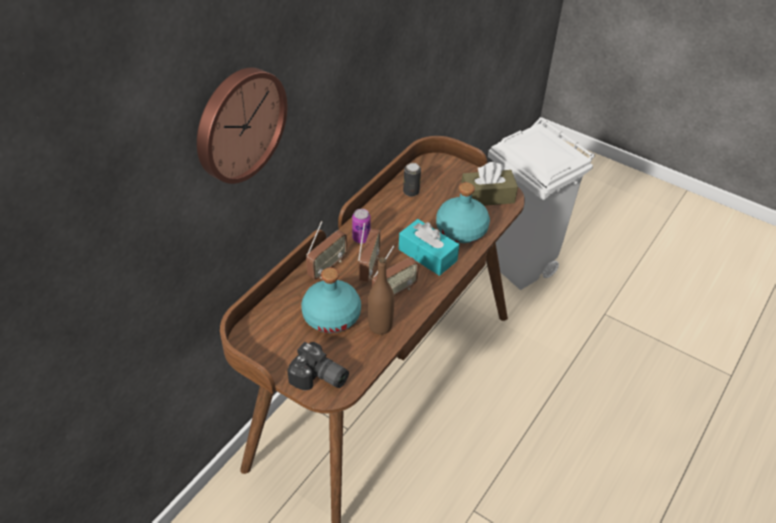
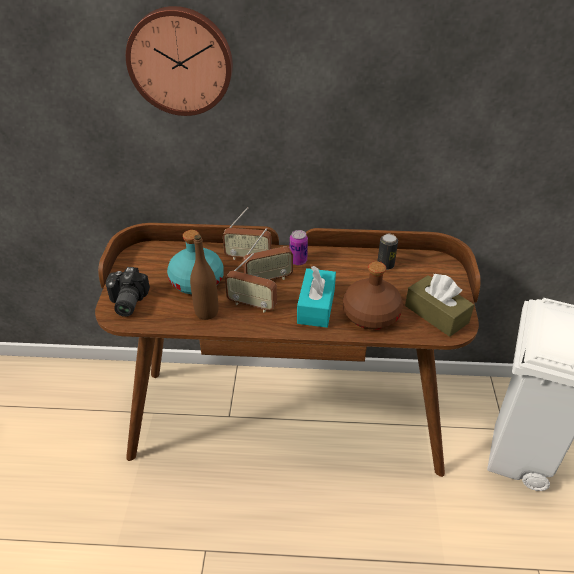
camera: 60 degrees right, 5 degrees down
turquoise bottle [436,183,490,243] -> brown bottle [343,262,403,330]

